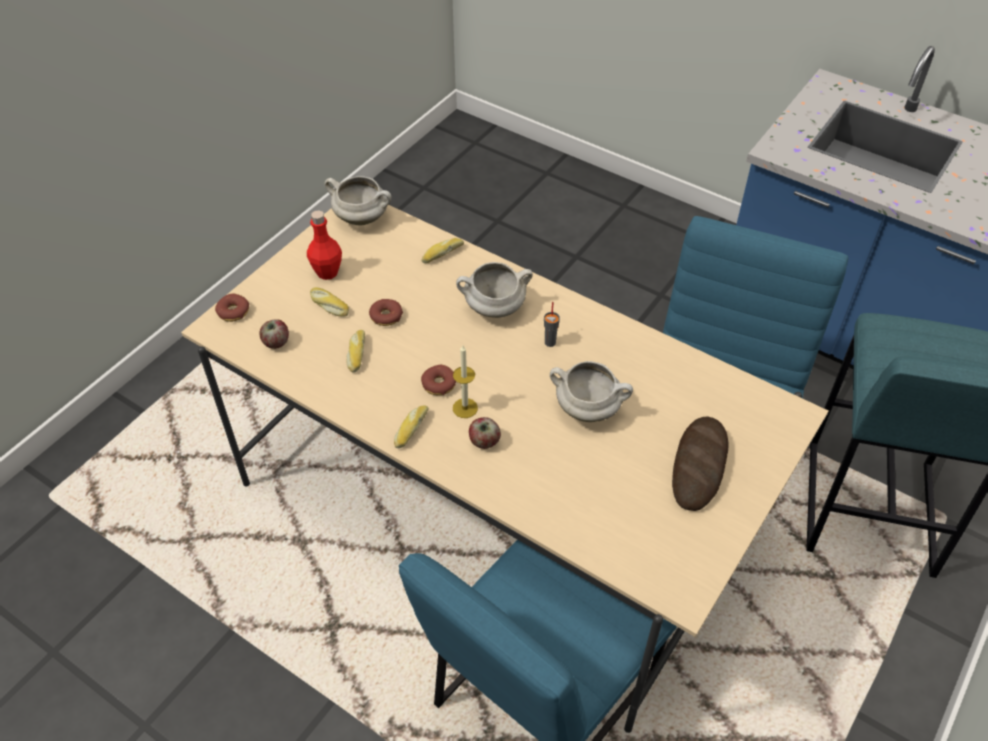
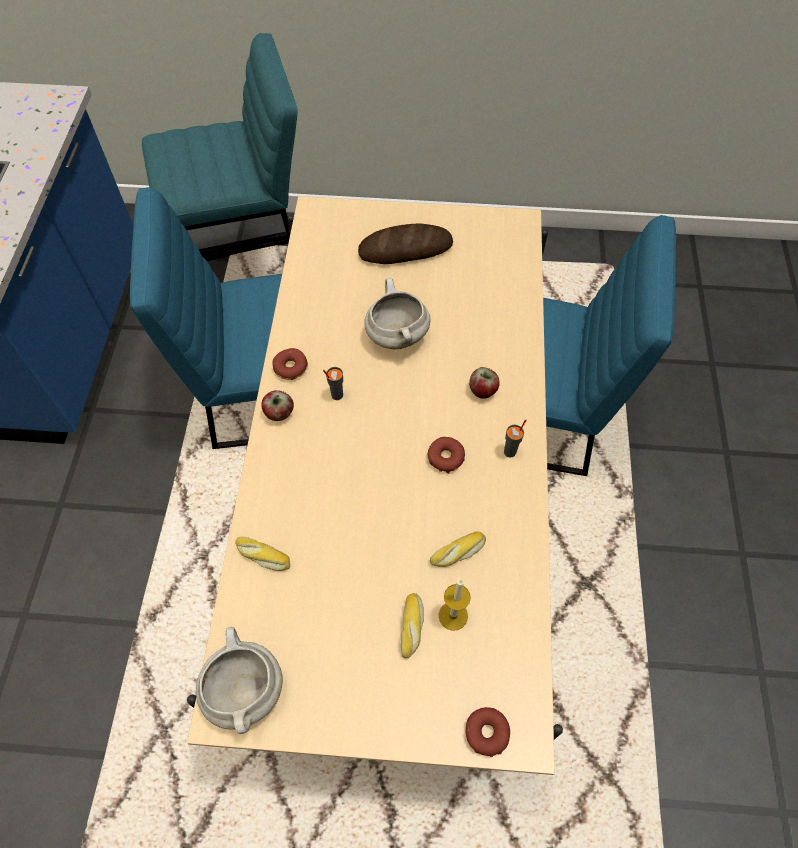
camera: 120 degrees left, 10 degrees up
apple [259,319,289,349] -> apple moved to [261,390,294,421]
red bottle [307,210,342,280] -> none
donut [369,299,403,326] -> donut moved to [272,348,308,380]
bread [394,405,429,449] -> grey cup [504,419,526,458]
candle [453,345,478,418] -> candle moved to [439,579,471,631]
white cooking pot [456,262,533,318] -> none

